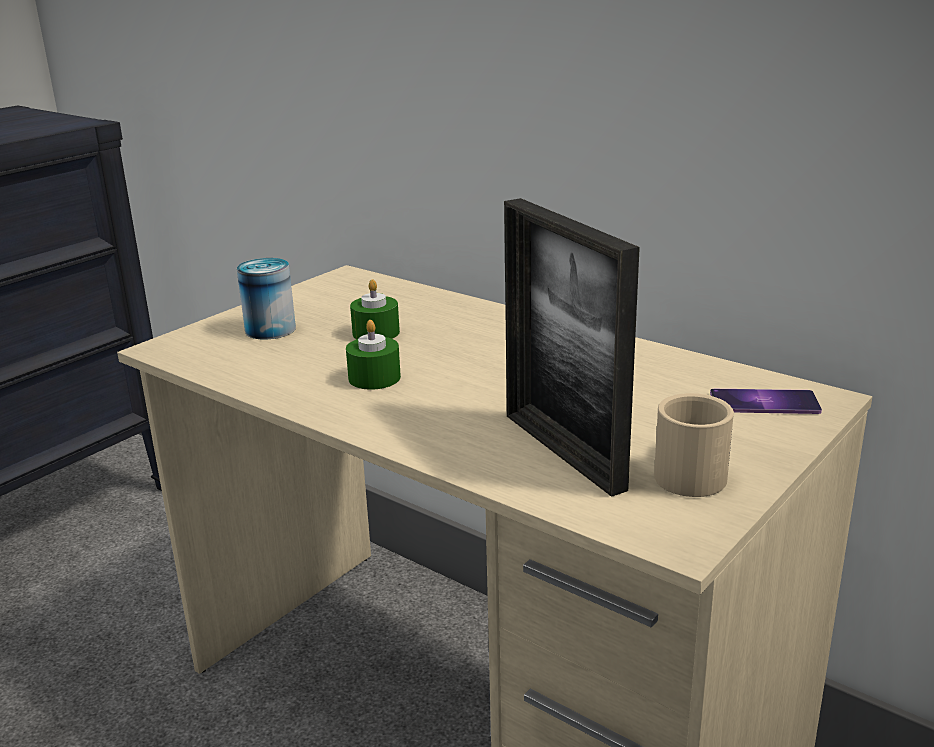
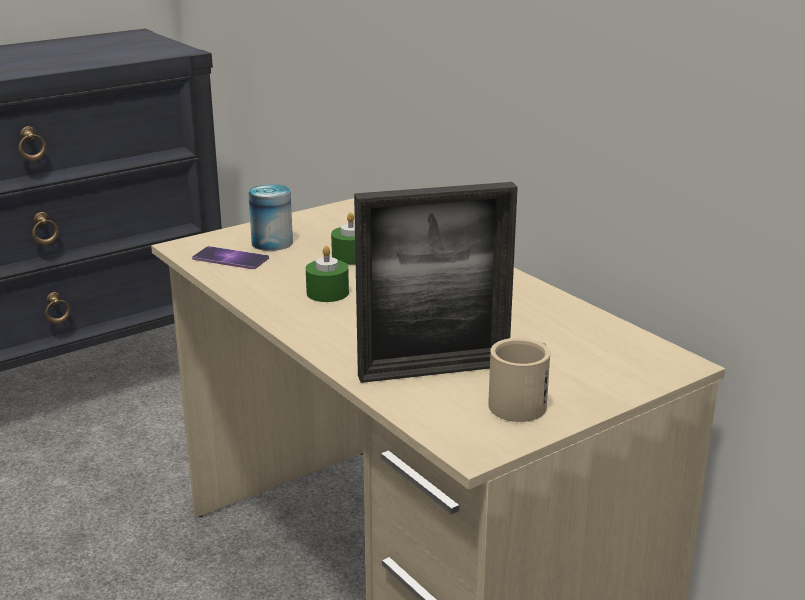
camera: 15 degrees right, 0 degrees up
picture frame [504,198,640,497] -> picture frame turned 90 degrees counterclockwise [354,182,518,383]
phone [710,389,822,414] -> phone moved to [192,246,269,269]

